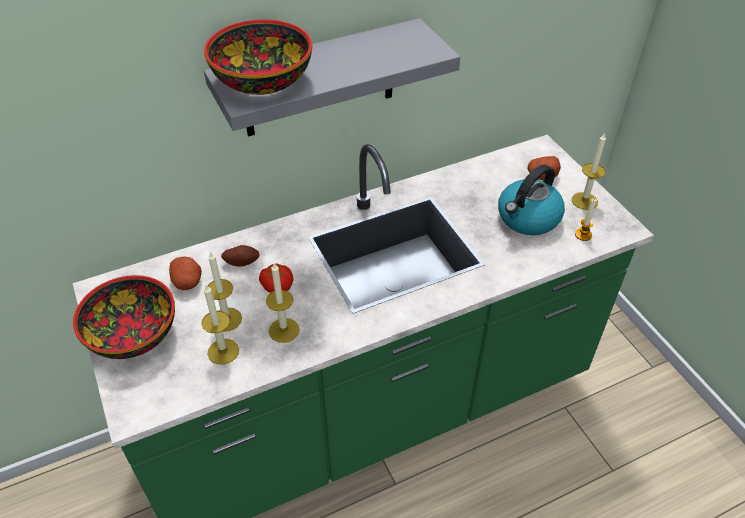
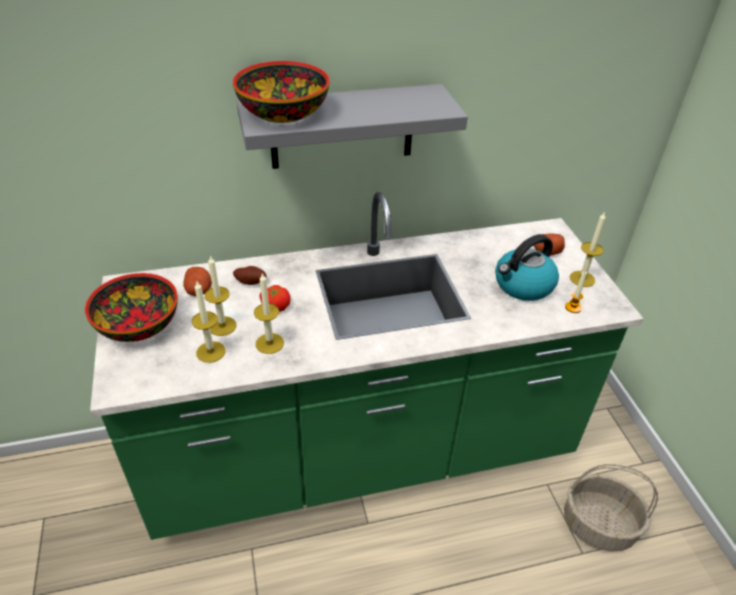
camera: 10 degrees right, 5 degrees down
none -> basket [564,464,658,551]

